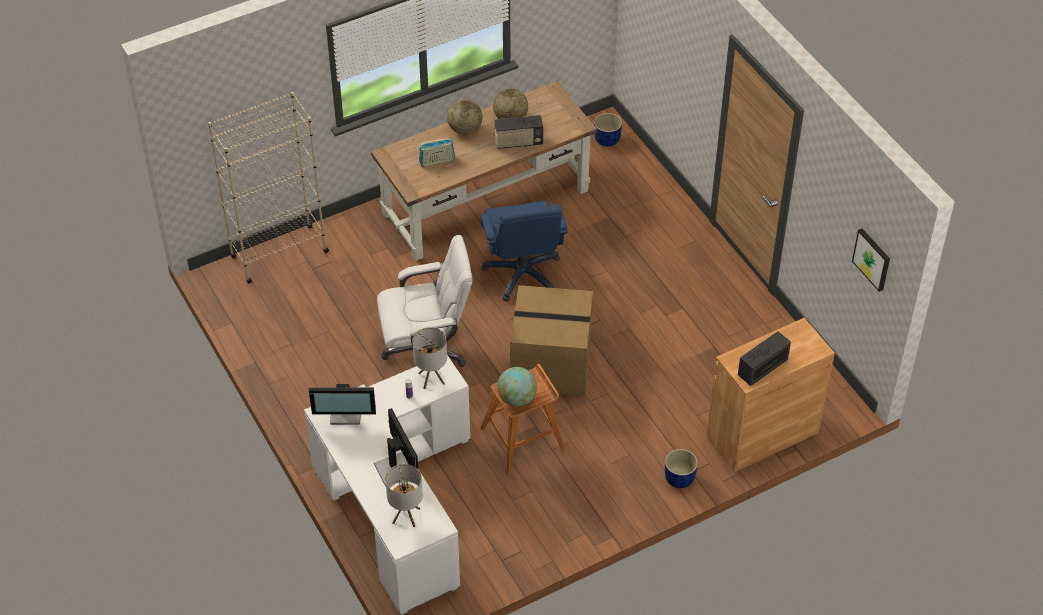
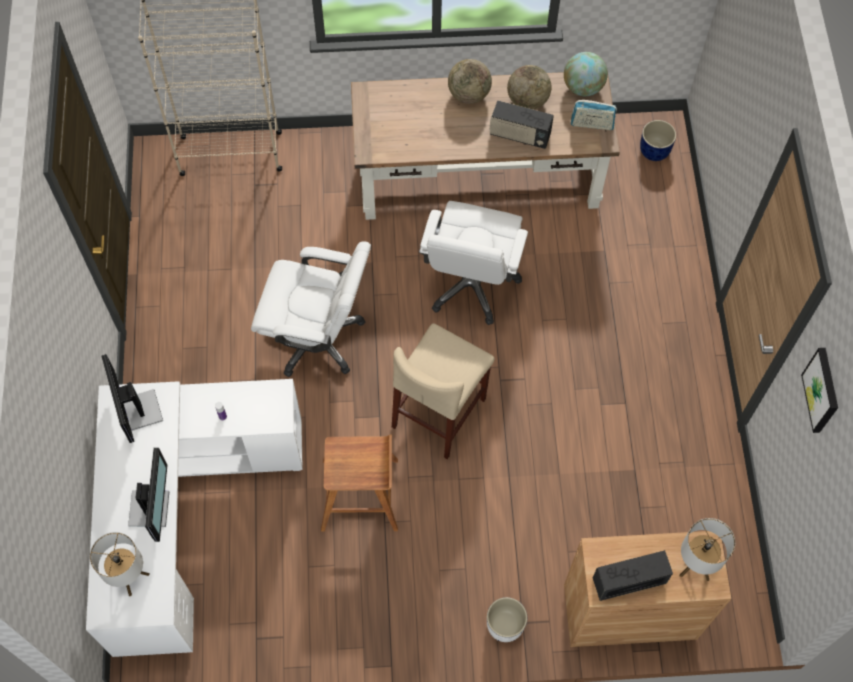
camera: 25 degrees right, 15 degrees up
monitor [309,384,376,424] -> monitor turned 45 degrees clockwise [101,354,163,443]
table lamp [412,327,447,389] -> table lamp moved to [680,518,735,581]
radio [419,138,455,167] -> radio moved to [571,100,617,130]
blue office chair [480,201,568,302] -> white office chair [419,201,528,325]
globe [497,367,537,407] -> globe moved to [564,52,608,96]
cardboard box [510,285,593,396] -> beige stool [392,323,494,459]
blue planter [665,449,698,488] -> white planter [487,597,527,642]
picture [852,229,890,292] -> picture moved to [801,348,838,433]

